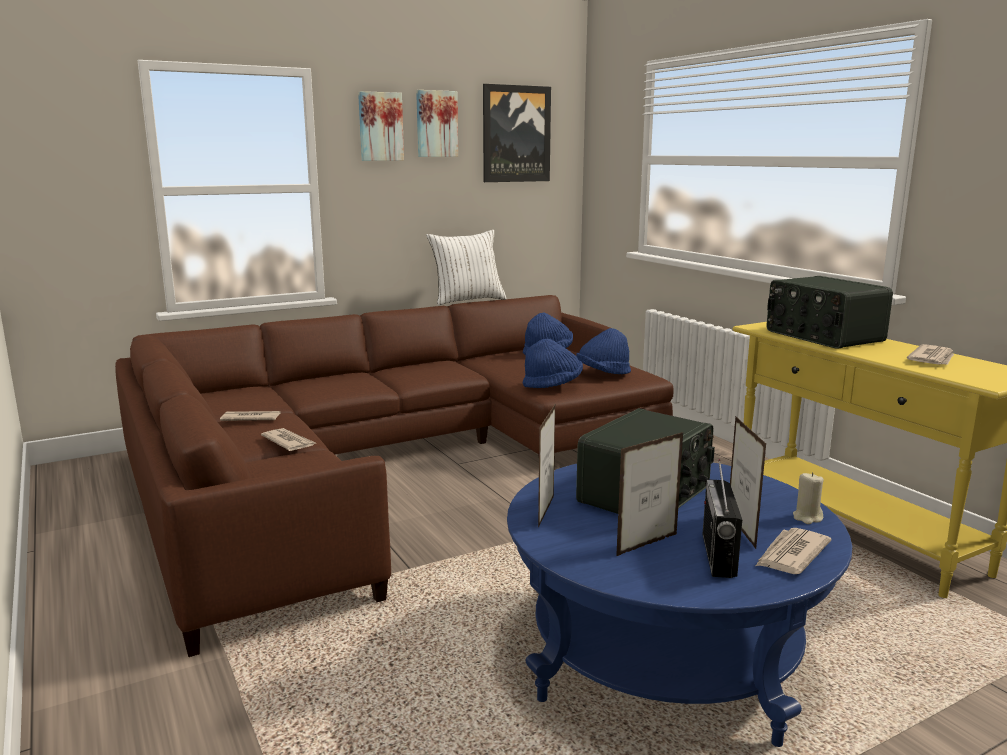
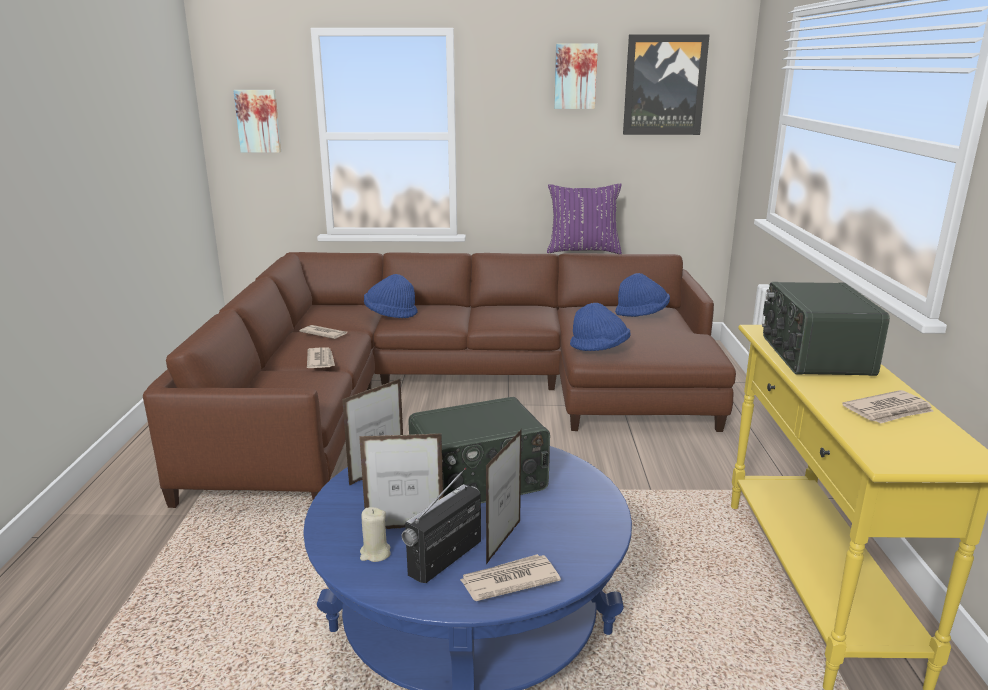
camera: 30 degrees right, 5 degrees up
picture [358,91,404,161] -> picture moved to [233,90,281,153]
white pillow [426,230,507,306] -> purple pillow [547,183,622,254]
blue hat [576,328,631,374] -> blue hat moved to [364,274,418,318]
beige candle [793,472,824,524] -> beige candle moved to [360,507,391,562]

